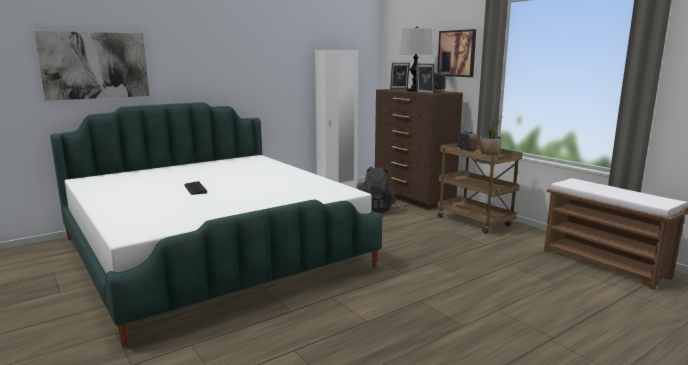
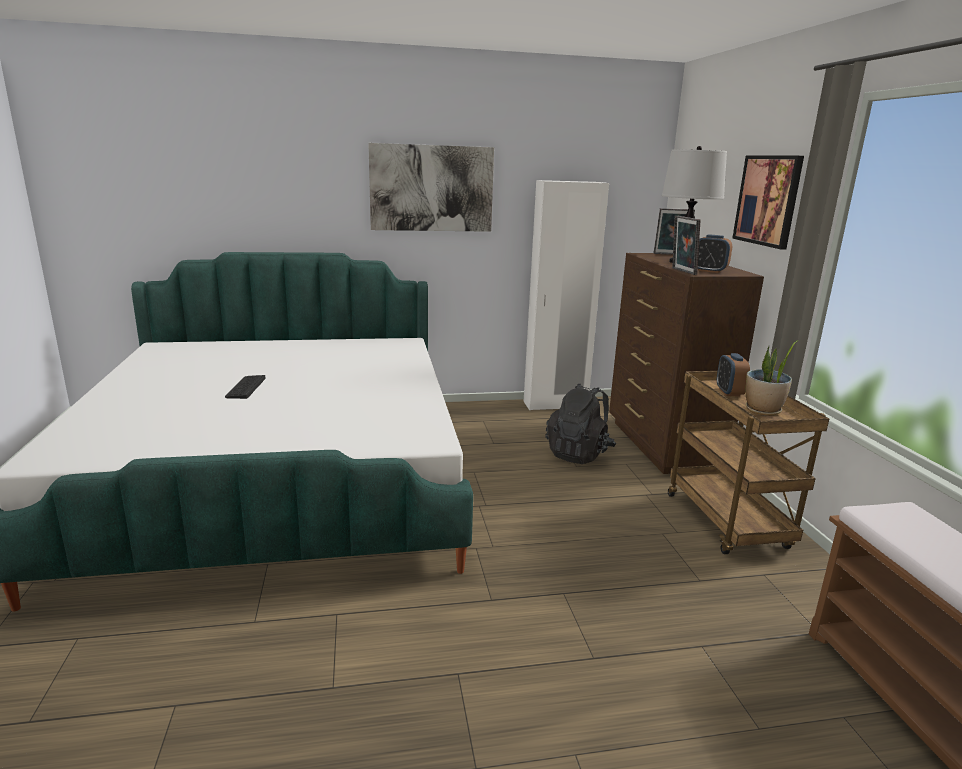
camera: 25 degrees right, 5 degrees up
picture [34,31,149,101] -> picture moved to [368,143,494,232]

